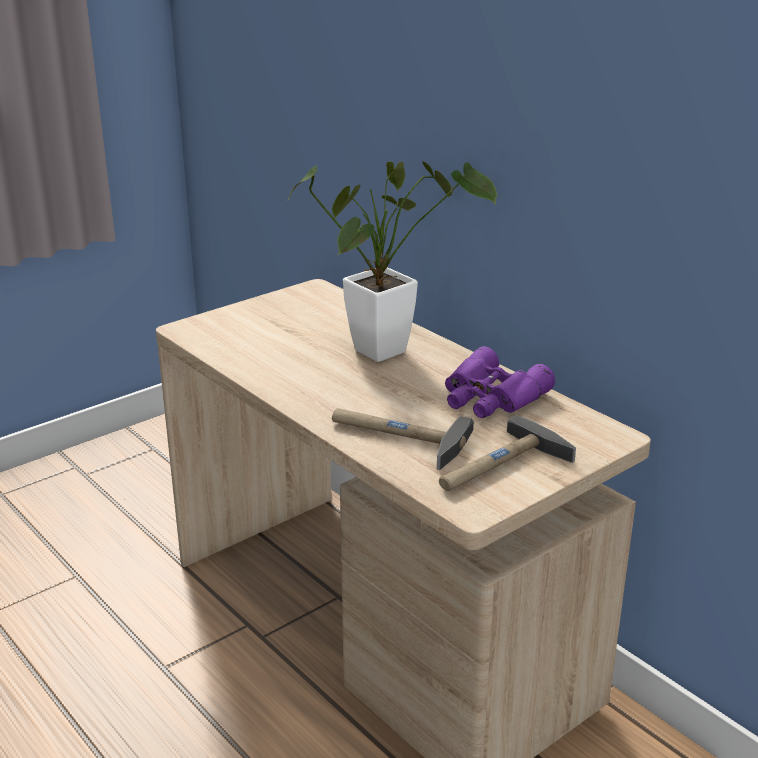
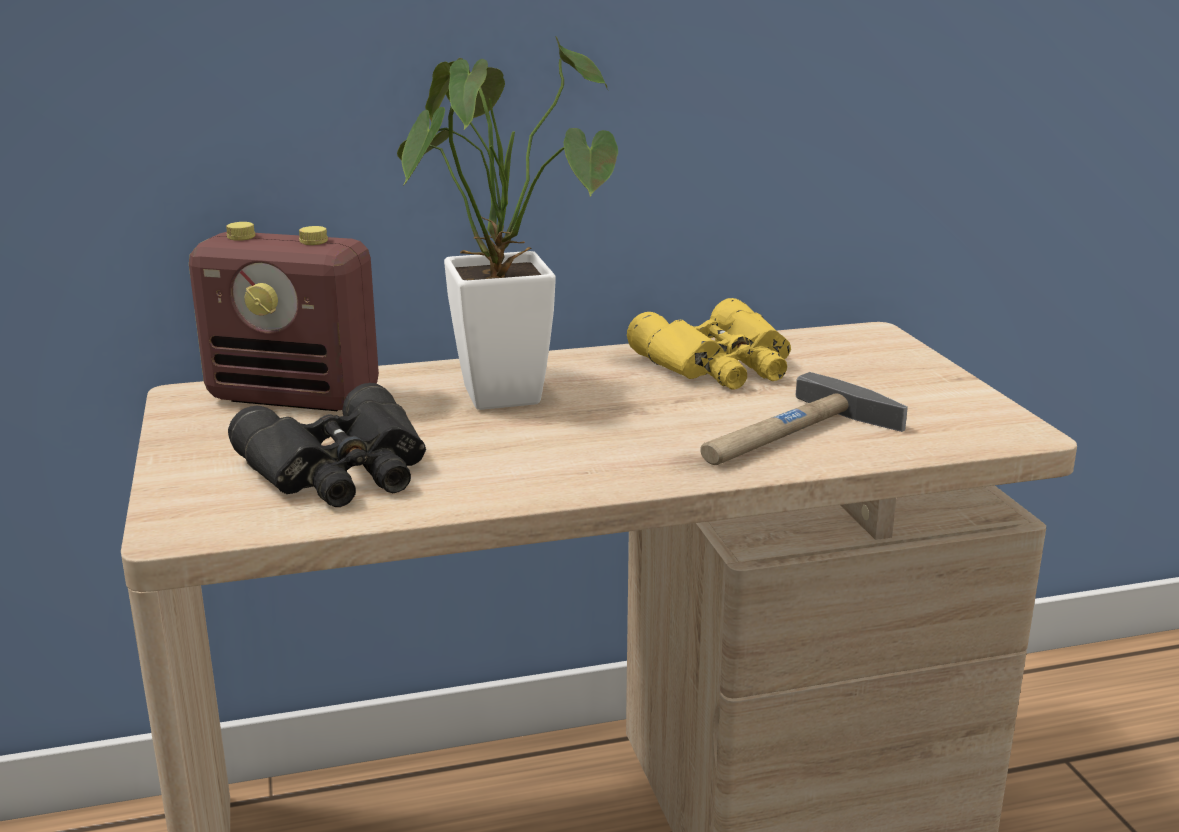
camera: 65 degrees left, 5 degrees down
hammer [439,415,576,491] -> none
purple binoculars [445,346,555,418] -> yellow binoculars [627,298,791,390]
none -> radio [189,222,379,411]
none -> black binoculars [228,383,426,507]

